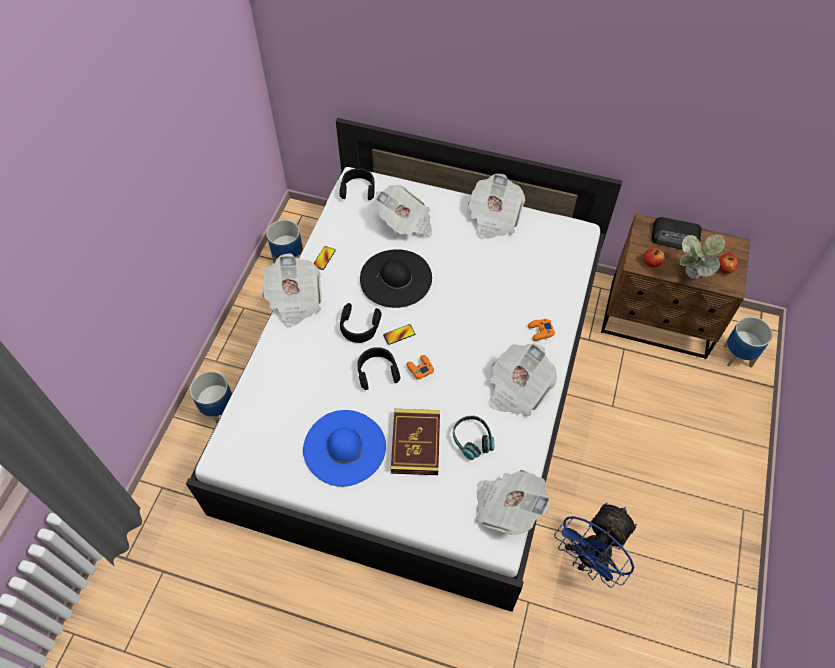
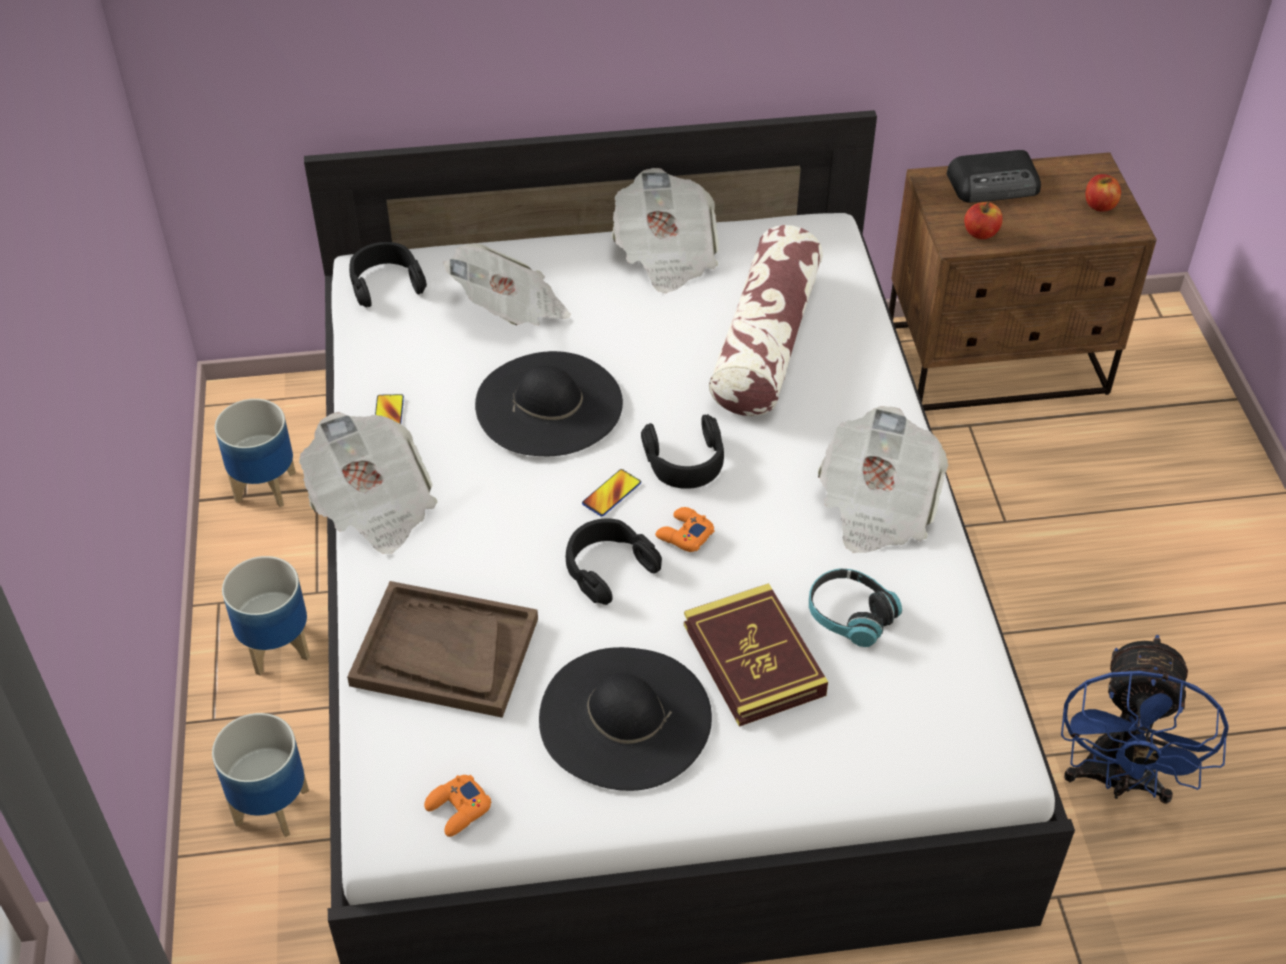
camera: 25 degrees left, 10 degrees down
blue hat [303,410,386,487] -> black hat [539,647,712,791]
black headphones [340,303,382,343] -> black headphones moved to [641,414,724,489]
newspaper [476,470,550,535] -> none
orange game controller [528,319,555,341] -> orange game controller moved to [424,774,492,837]
potted plant [680,234,725,279] -> none
planter [723,317,772,367] -> planter moved to [222,556,310,675]
none -> brown tray [347,581,538,718]
none -> pillow [709,225,823,416]

